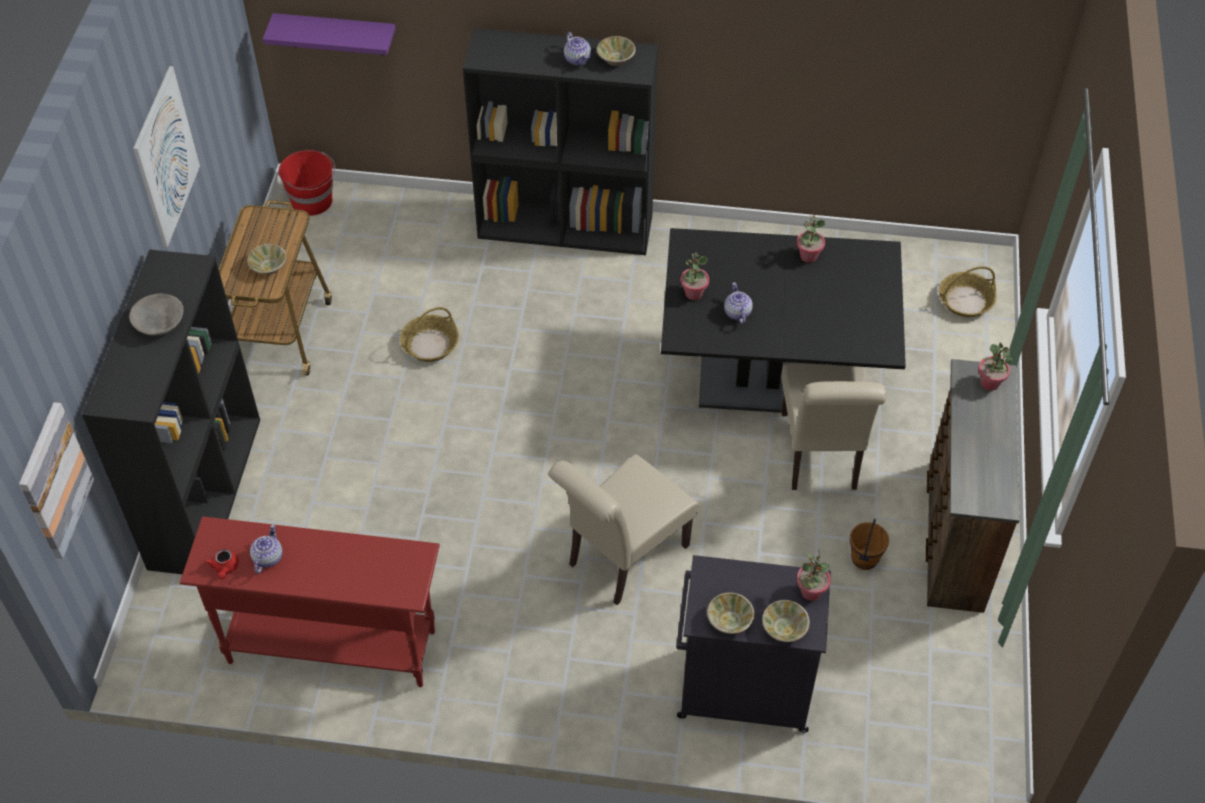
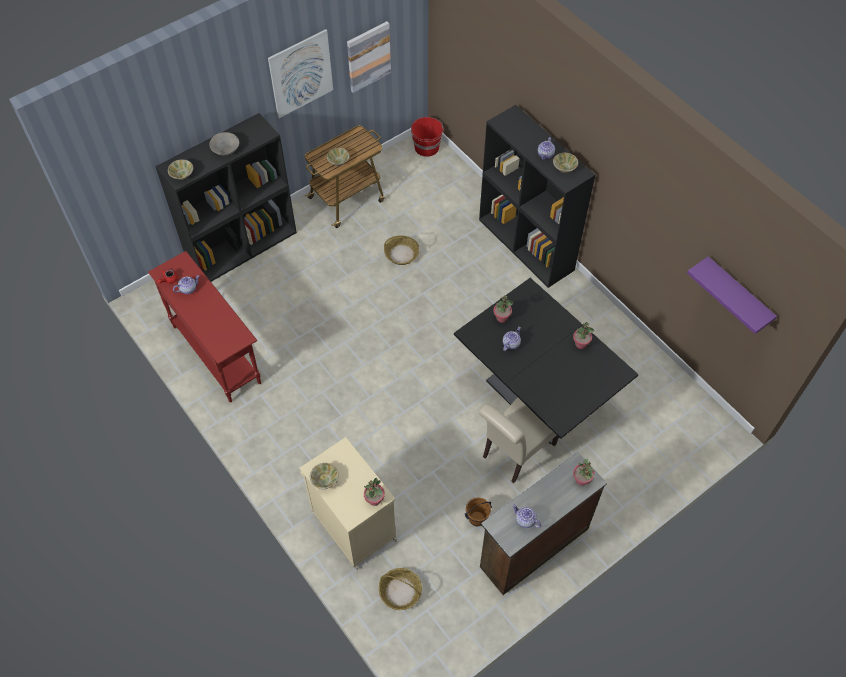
camera: 45 degrees right, 5 degrees up
picture [19,402,94,559] -> picture moved to [347,21,391,93]
purple shelf [263,13,395,55] -> purple shelf moved to [687,256,777,334]
beige chair [549,454,698,605] -> none
black cabinet [676,555,831,733] -> beige cabinet [299,437,397,570]
beige bowl [762,600,810,642] -> beige bowl moved to [168,159,193,180]
basket [939,266,997,317] -> basket moved to [379,568,422,610]
none -> teapot [512,505,541,528]

